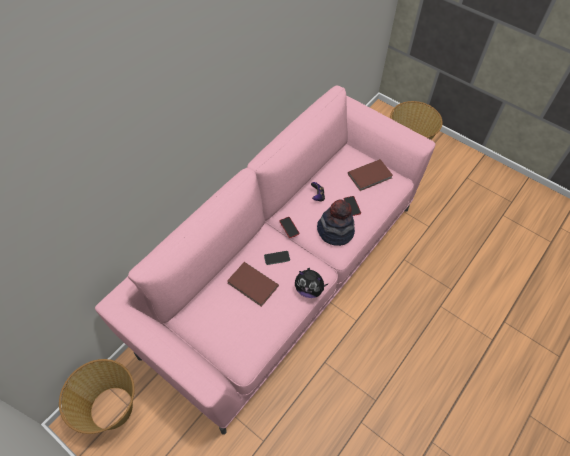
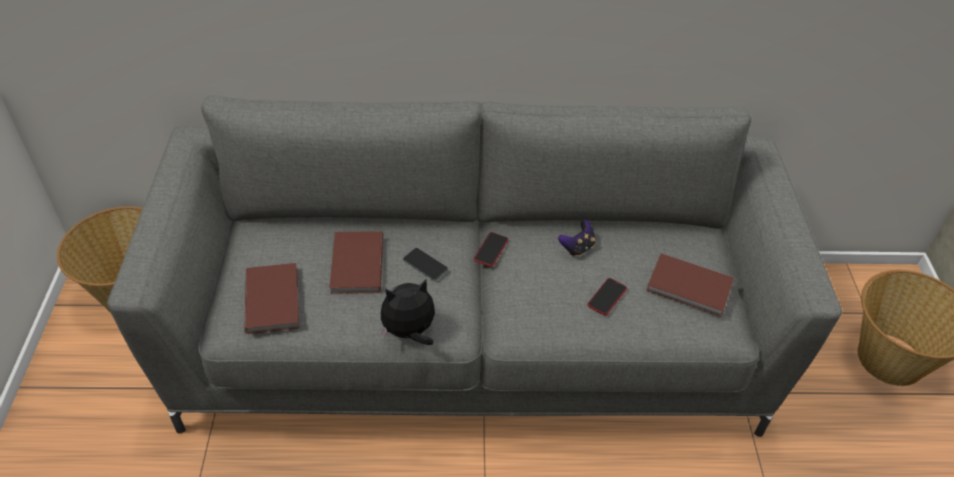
camera: 50 degrees right, 10 degrees down
pink sofa [95,85,436,435] -> grey sofa [107,95,842,437]
plush toy [295,268,329,298] -> plush toy turned 90 degrees clockwise [381,279,435,345]
hat [317,199,355,246] -> none
none -> brown book [244,263,299,334]

